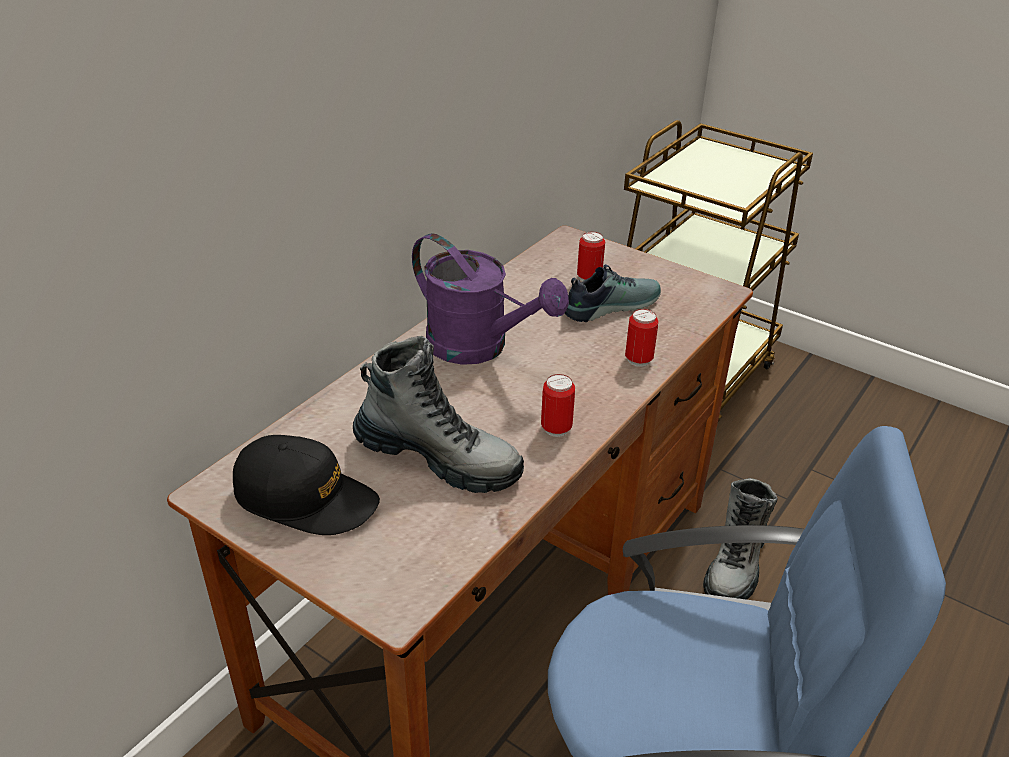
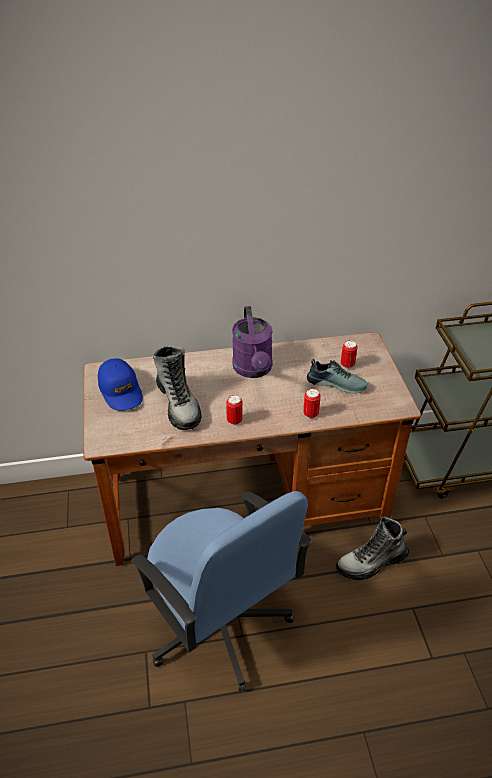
camera: 45 degrees right, 5 degrees up
black cap [233,435,380,535] -> blue cap [98,358,143,411]

